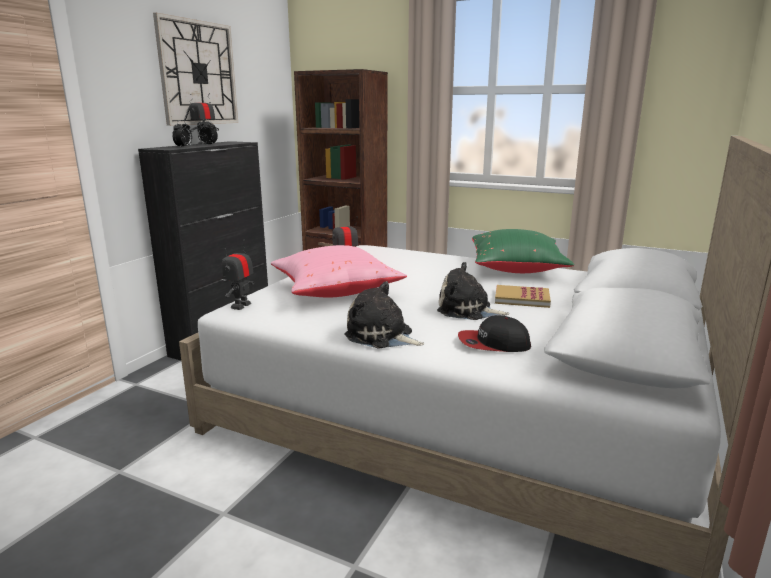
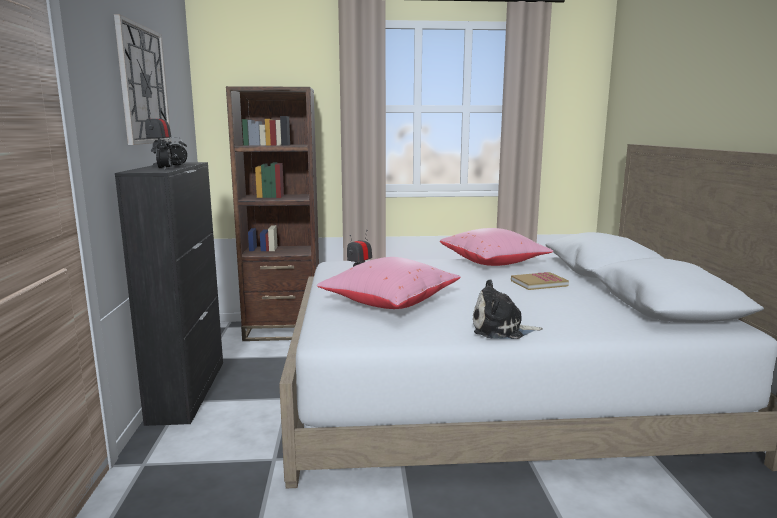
camera: 30 degrees left, 5 degrees down
toy robot [222,240,255,310] -> none
plush toy [437,262,509,320] -> none
cap [458,315,531,352] -> none
green pillow [472,229,574,273] -> pink pillow [440,228,553,266]

